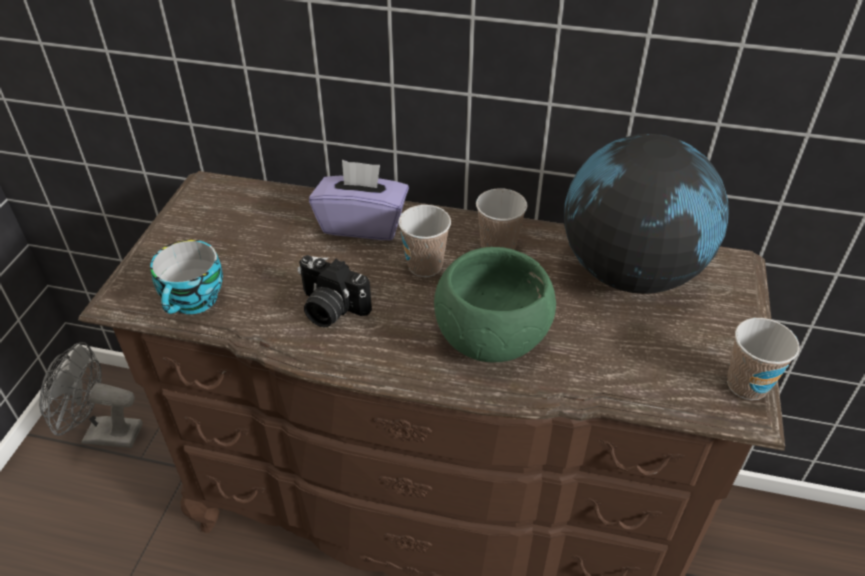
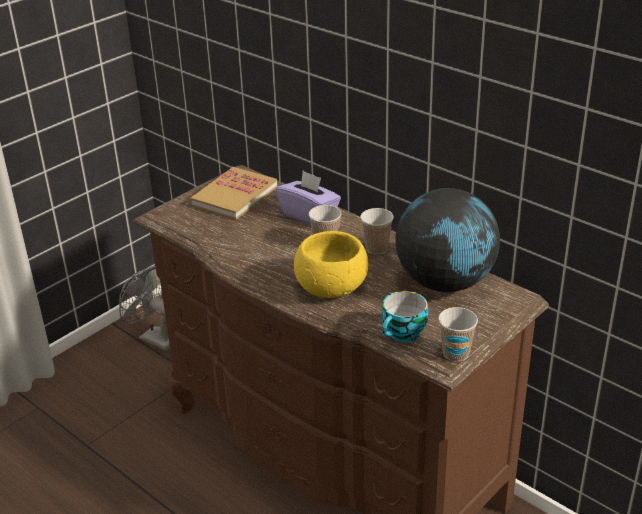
camera: 30 degrees right, 10 degrees down
cup [150,240,223,314] -> cup moved to [381,291,428,342]
camera [297,255,372,327] -> none
green bowl [434,247,556,363] -> yellow bowl [294,231,368,298]
none -> book [190,167,277,220]

